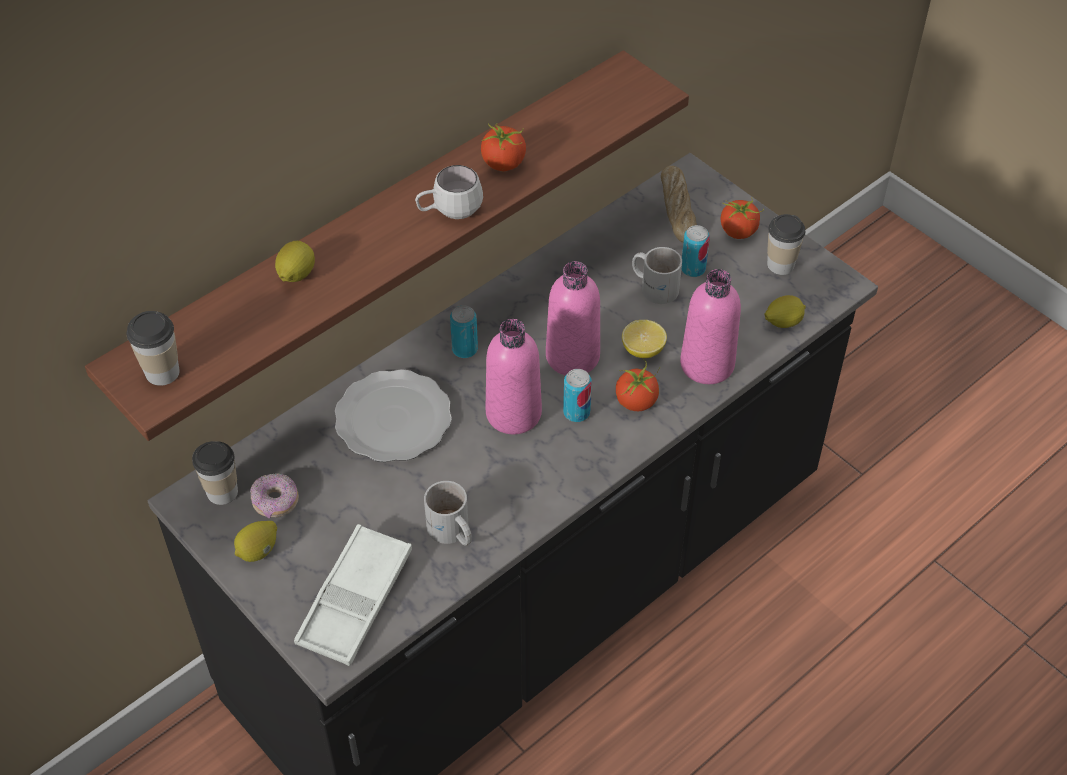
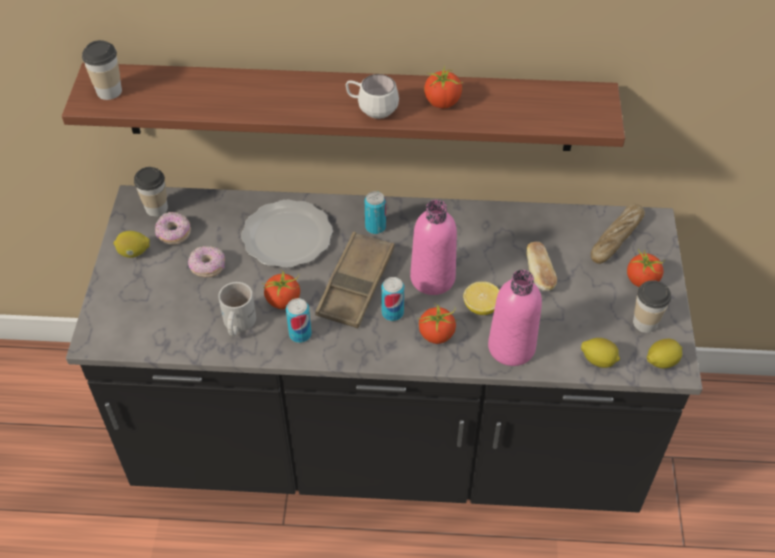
camera: 45 degrees right, 0 degrees up
lemon [275,241,315,282] -> lemon moved to [647,339,682,368]
white tray [294,524,412,666] -> none
pink bottle [486,319,542,434] -> brown tray [315,231,394,328]
white mug [632,247,682,304] -> bread [526,242,557,291]
can [681,225,710,277] -> can moved to [286,298,312,343]
none -> donut [188,246,225,277]
none -> tomato [262,269,300,309]

